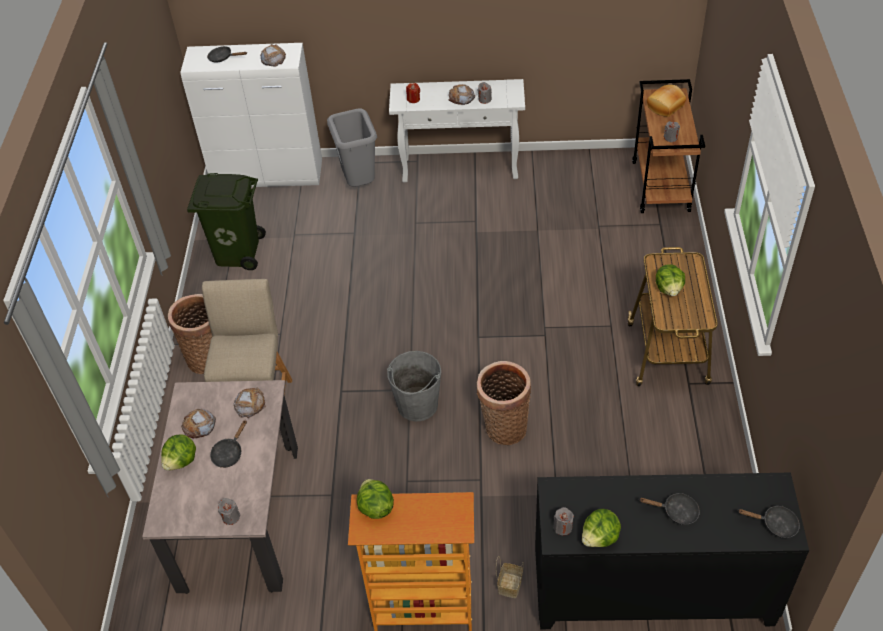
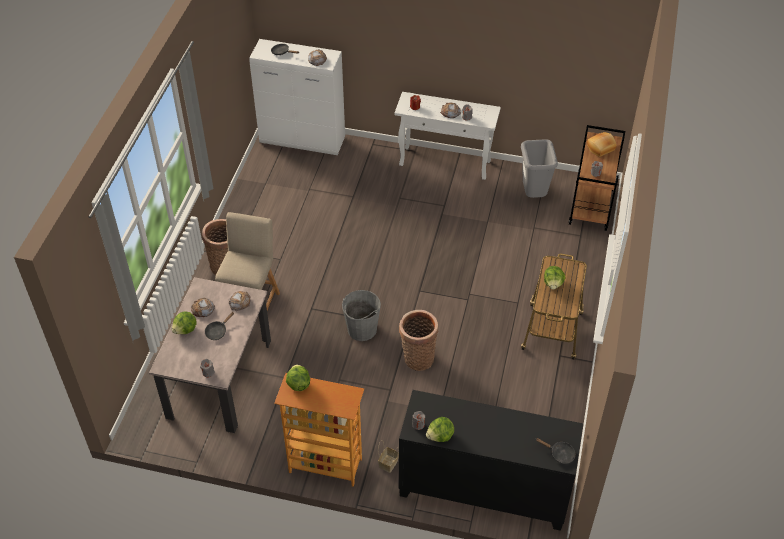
camera: 10 degrees right, 0 degrees up
green trash can [187,173,266,270] -> none
grey trash can [327,108,377,187] -> grey trash can moved to [521,139,558,198]
black frying pan [639,493,700,525] -> none

